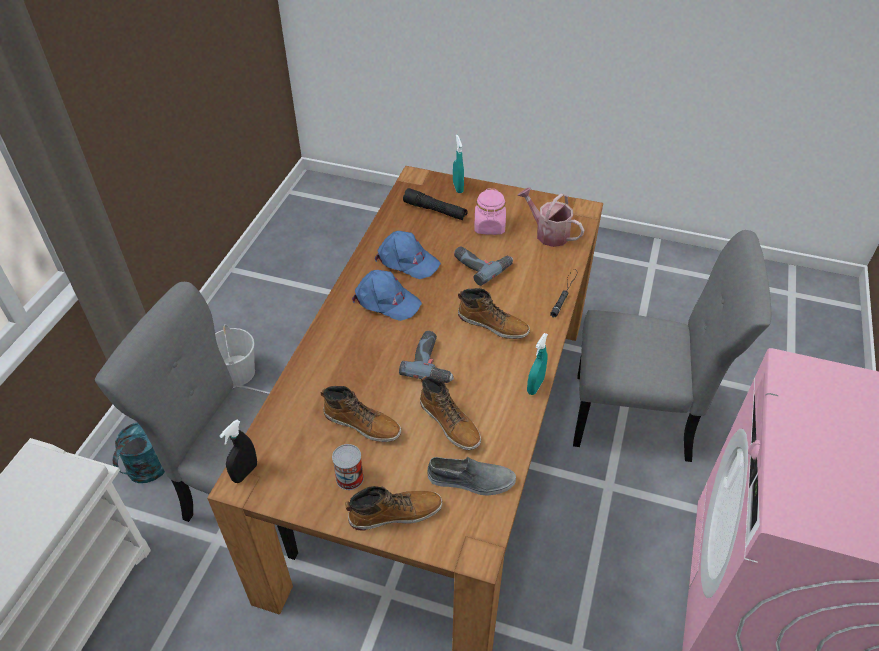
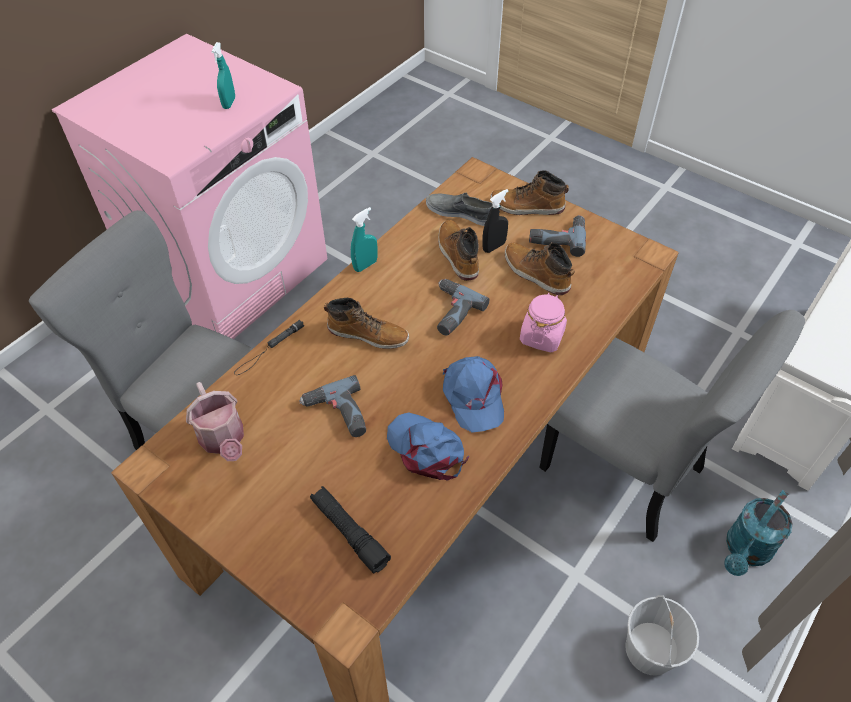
camera: 160 degrees left, 5 degrees up
black spray bottle [219,420,257,483] -> black spray bottle moved to [482,189,509,253]
can [332,444,364,490] -> power drill [529,215,586,257]
blue cap [352,270,422,321] -> blue cap turned 150 degrees counterclockwise [442,356,504,433]
turquoise spray bottle [453,135,464,193] -> turquoise spray bottle moved to [211,42,235,109]
boot [458,288,530,339] -> boot turned 150 degrees clockwise [324,297,409,349]
pink jar [474,189,506,235] -> pink jar moved to [520,293,567,353]

